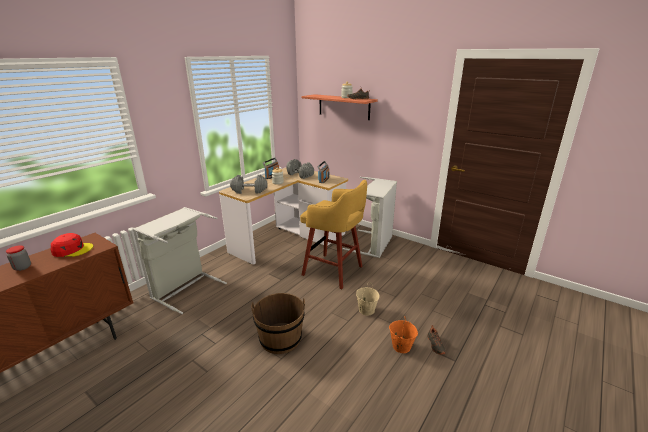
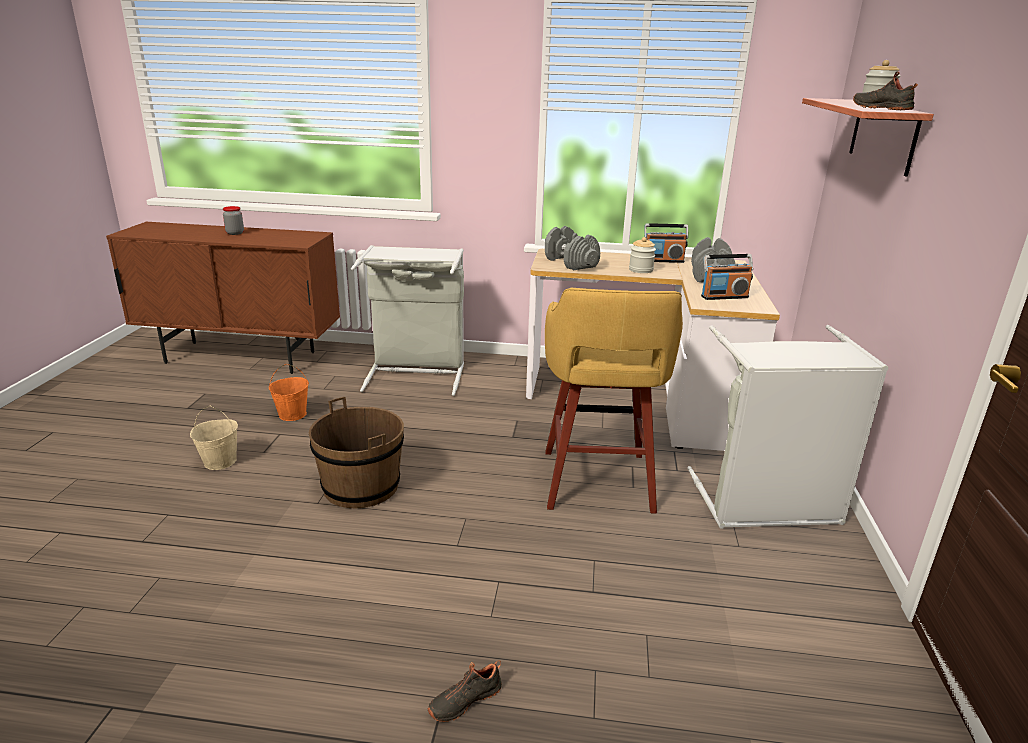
camera: 60 degrees right, 0 degrees up
red cap [51,233,93,257] -> none
beige bucket [356,282,380,316] -> beige bucket moved to [190,406,238,470]
orange bucket [389,318,418,353] -> orange bucket moved to [269,364,309,421]

